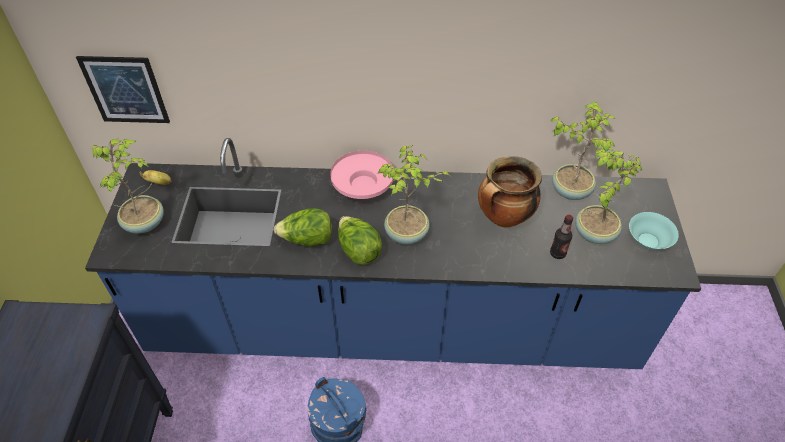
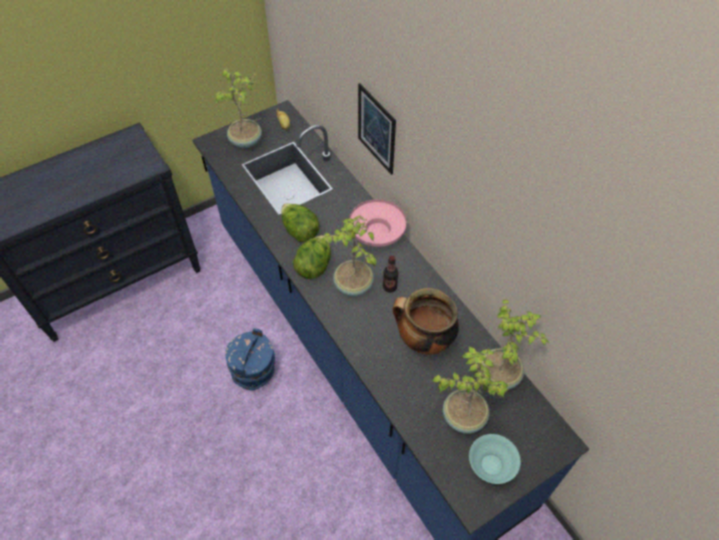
camera: 55 degrees right, 5 degrees up
picture [76,56,170,123] -> picture moved to [358,83,396,175]
bottle [550,215,573,259] -> bottle moved to [383,256,398,292]

